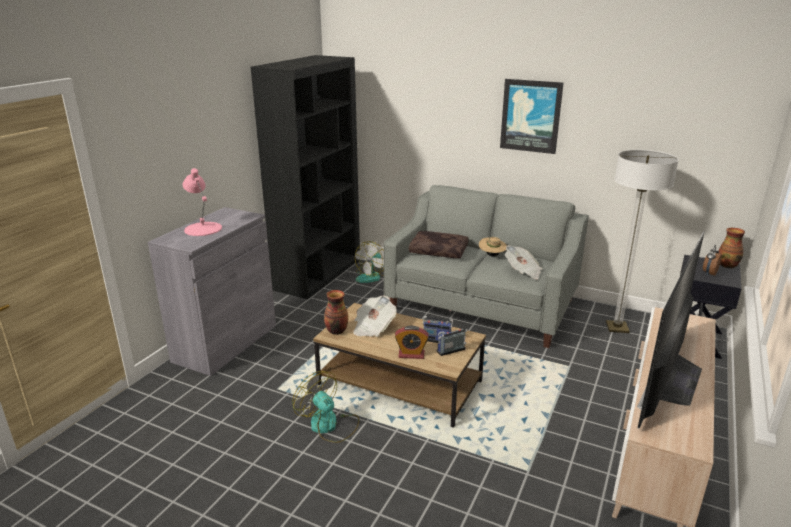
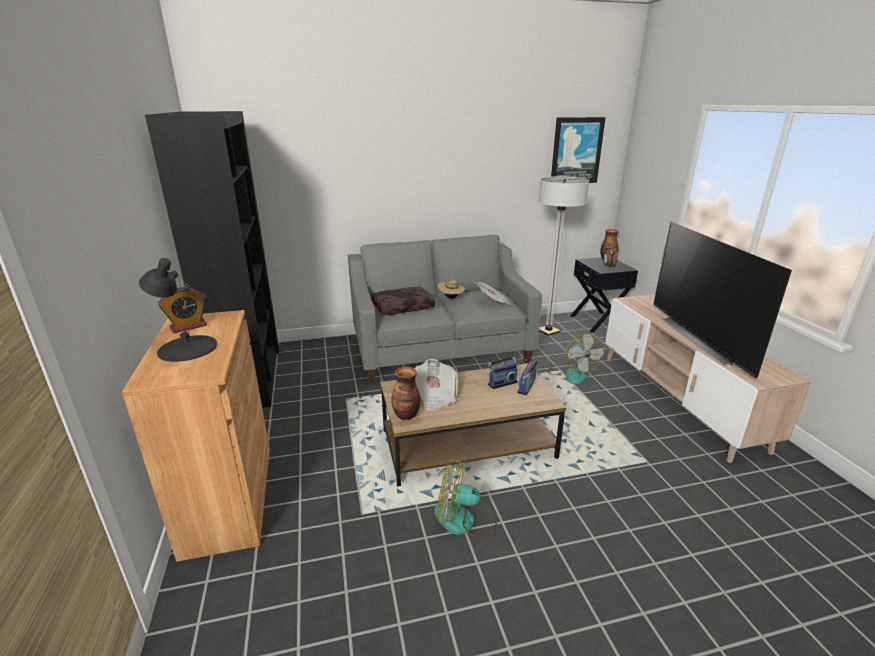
camera: 40 degrees left, 0 degrees up
grey cabinet [148,207,276,376] -> brown cabinet [122,310,270,562]
pink table lamp [183,168,222,236] -> black table lamp [139,258,217,362]
fan [355,241,384,283] -> fan moved to [548,332,604,384]
alarm clock [395,326,429,359] -> alarm clock moved to [158,287,207,333]
picture [500,79,564,154] -> picture moved to [551,117,606,183]

